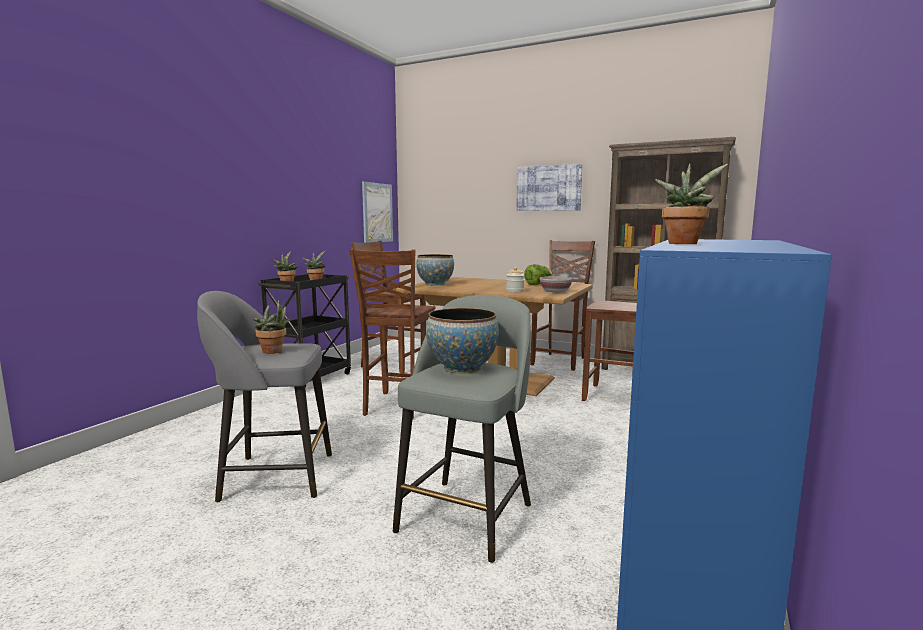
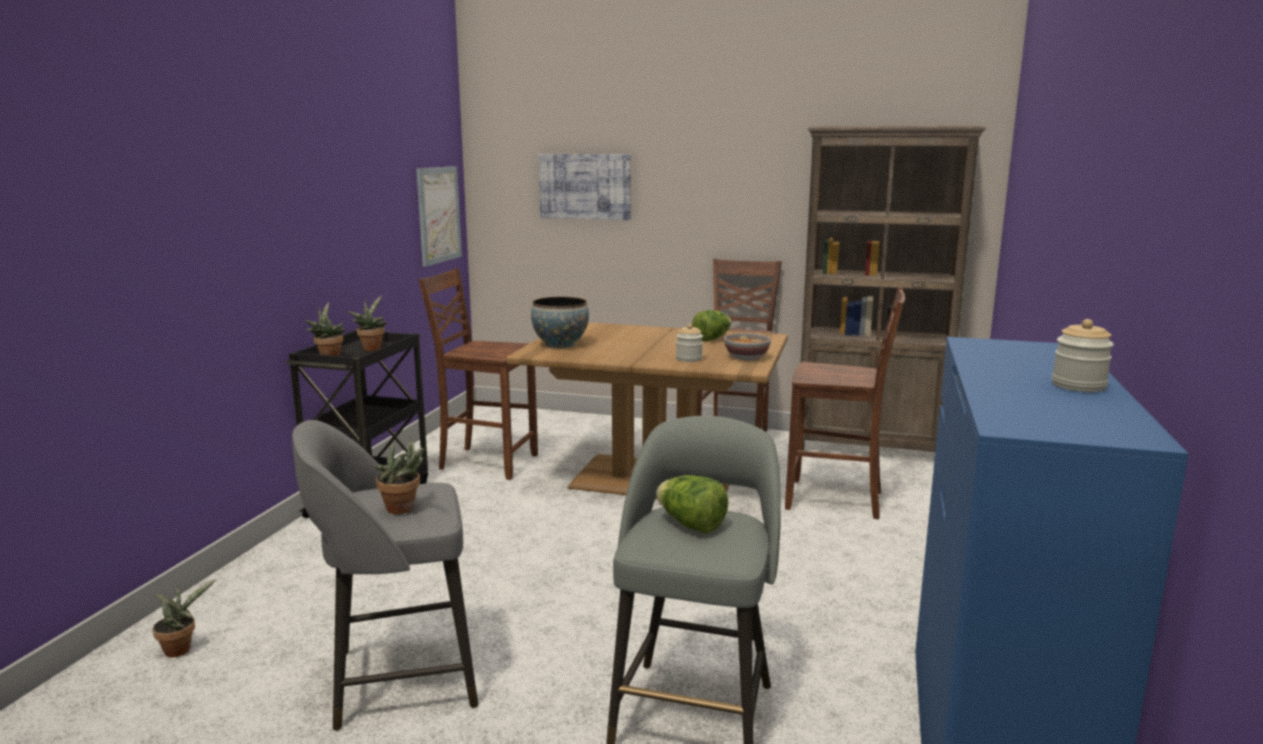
camera: 10 degrees left, 5 degrees up
brown chair [349,249,435,419] -> none
bowl [426,308,499,374] -> lettuce [656,475,729,534]
picture [516,164,582,211] -> picture moved to [538,154,631,220]
potted plant [655,163,728,244] -> potted plant moved to [153,579,216,657]
none -> jar [1052,319,1114,392]

